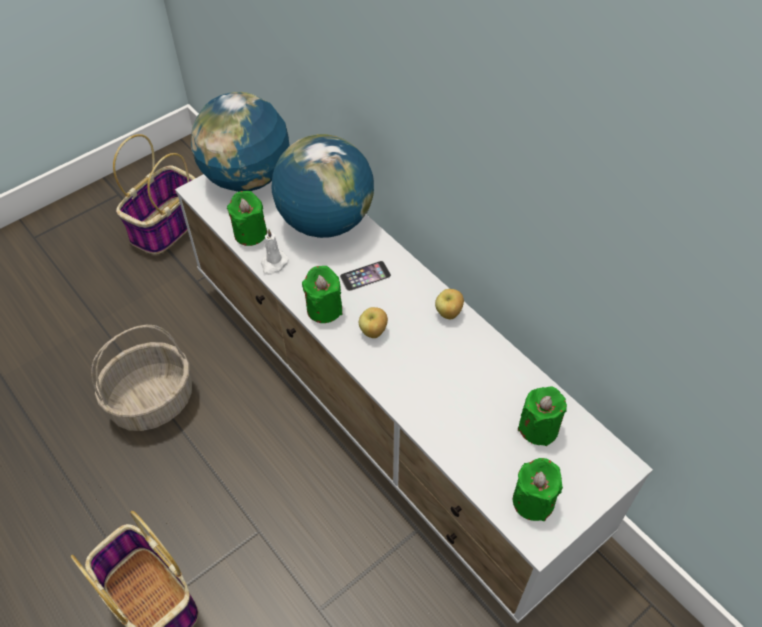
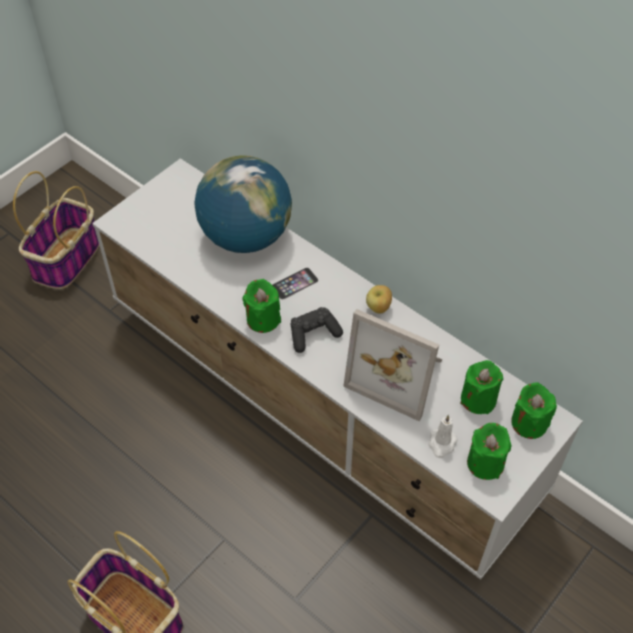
camera: 10 degrees left, 0 degrees up
basket [91,325,192,431] -> none
globe [191,92,290,192] -> none
green candle [227,191,267,246] -> green candle moved to [511,382,557,439]
white candle [261,229,289,275] -> white candle moved to [429,415,457,458]
apple [359,307,388,338] -> black game controller [290,307,343,353]
none -> picture frame [343,309,443,421]

